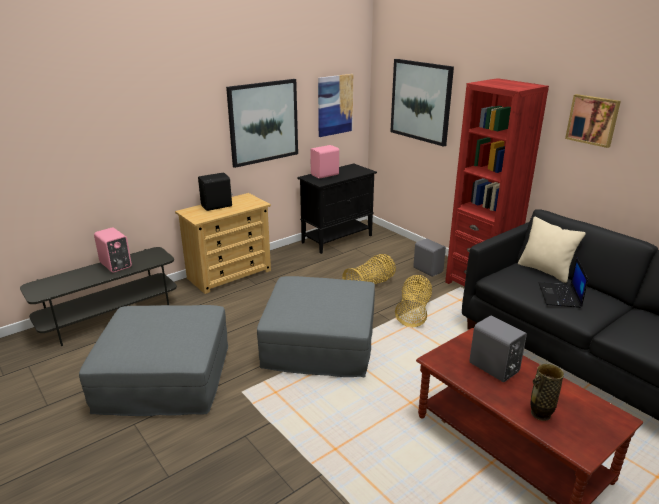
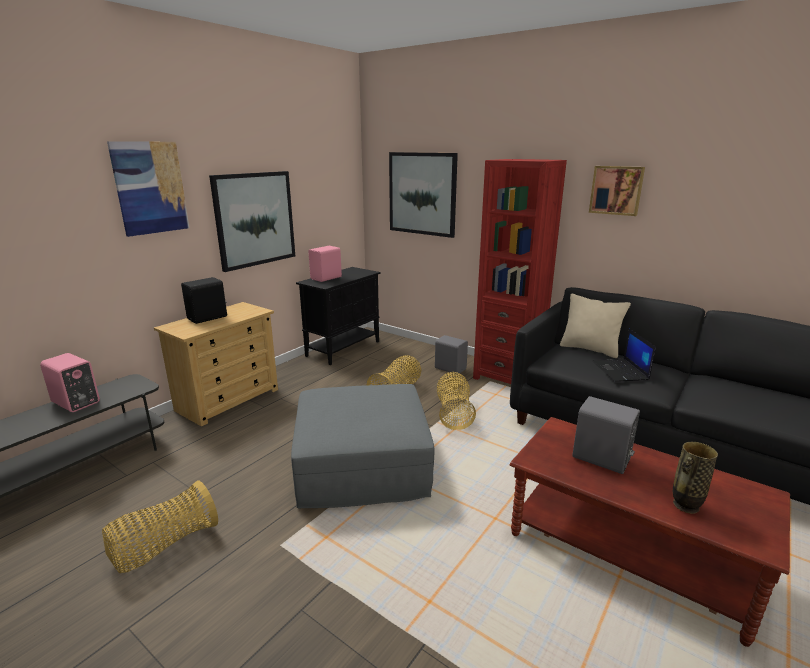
camera: 15 degrees left, 5 degrees down
grey ottoman [79,305,228,416] -> basket [102,480,218,573]
picture [318,74,353,137] -> picture moved to [107,141,189,237]

